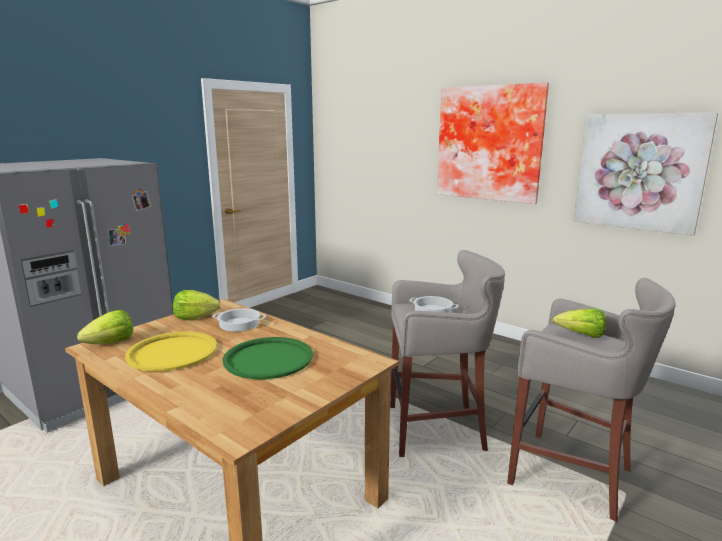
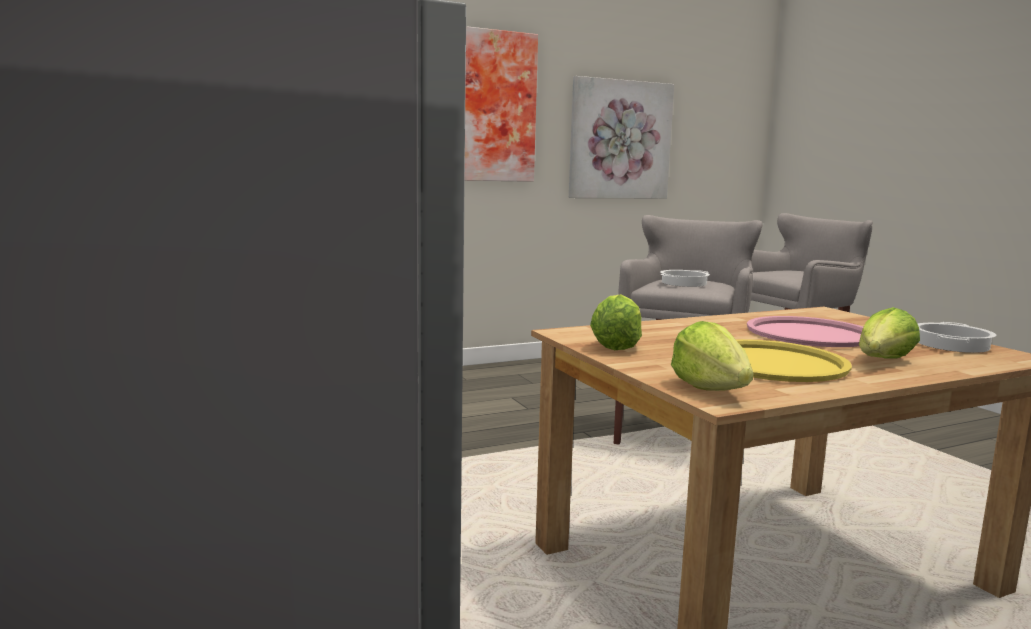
camera: 65 degrees left, 5 degrees down
cooking pot [212,308,266,332] -> cooking pot moved to [918,322,996,353]
green tray [222,337,313,380] -> pink tray [747,316,863,347]
lettuce [552,308,606,338] -> lettuce moved to [859,307,920,359]

